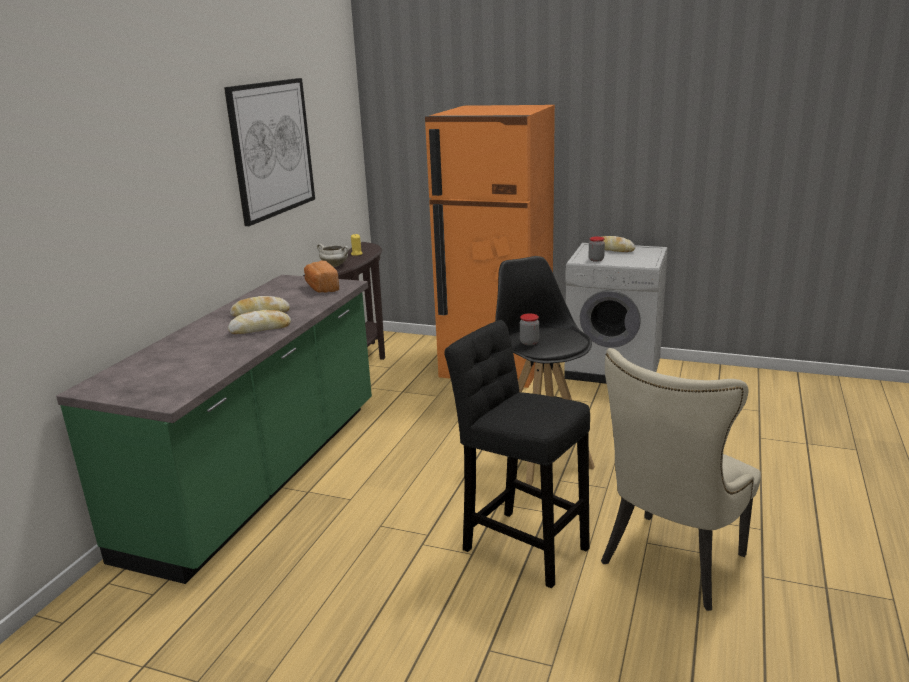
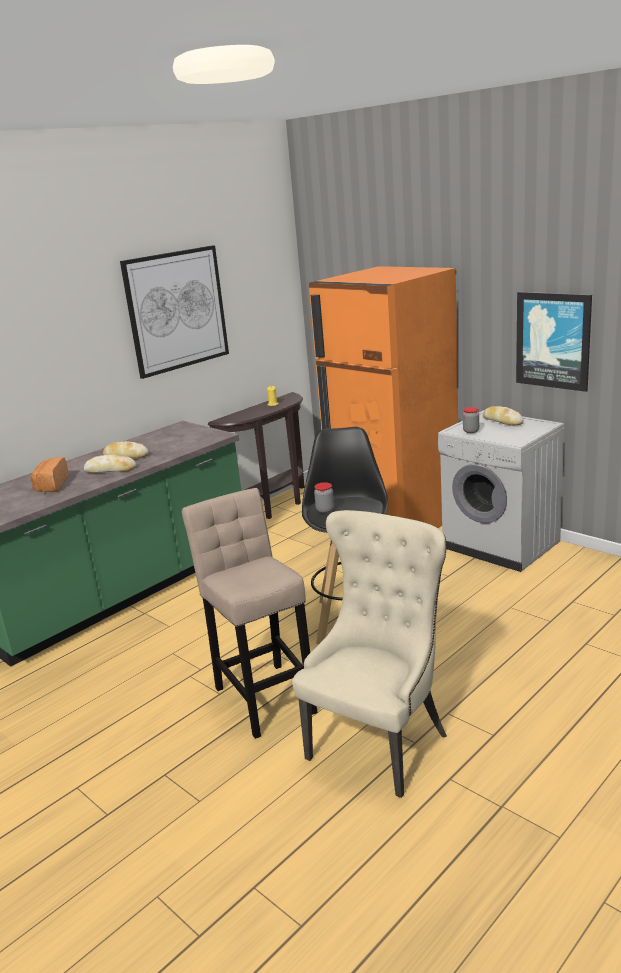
camera: 25 degrees right, 0 degrees up
bread [304,260,339,293] -> bread moved to [30,457,69,492]
white cooking pot [317,244,349,267] -> none
black stool [444,320,590,588] -> beige stool [182,488,317,739]
beige chair [601,348,761,611] -> beige chair turned 150 degrees clockwise [292,510,447,798]
none -> picture [516,292,592,392]

